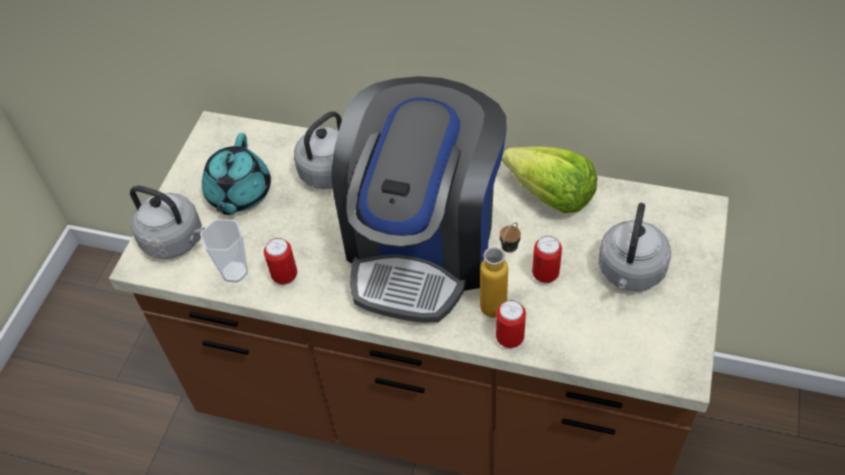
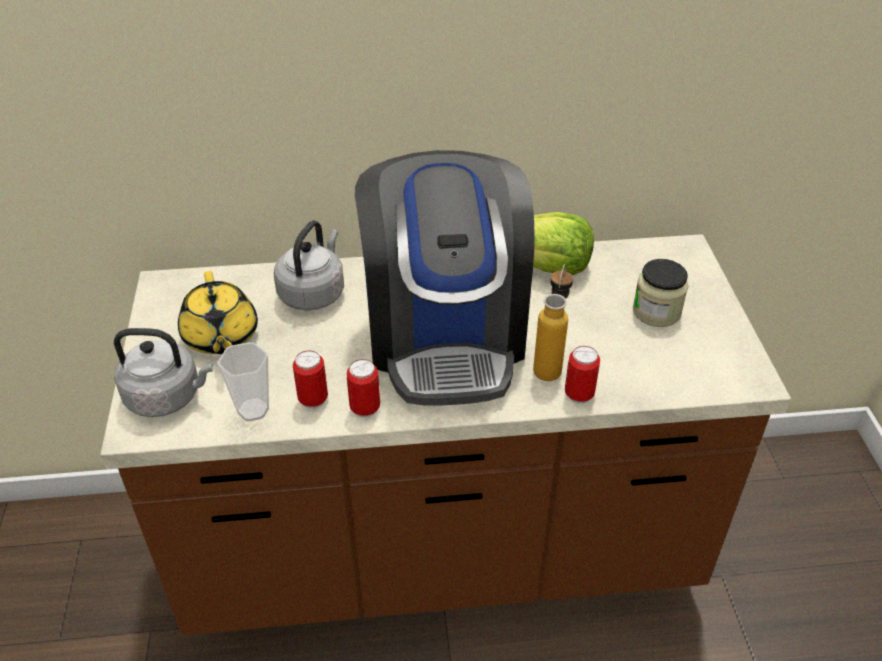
camera: 25 degrees left, 10 degrees down
turquoise teapot [202,133,271,215] -> yellow teapot [178,271,258,354]
can [532,236,562,284] -> can moved to [347,359,380,418]
grey kettle [598,203,671,291] -> jar [633,259,688,327]

